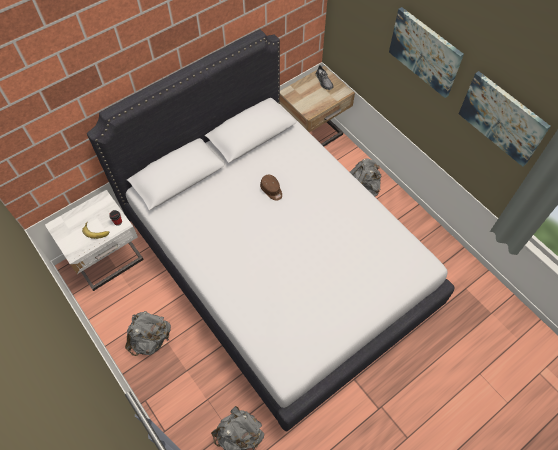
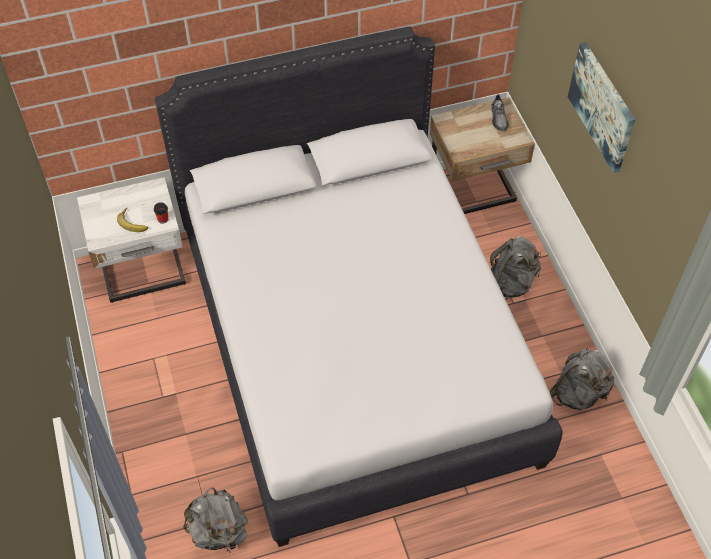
camera: 20 degrees right, 5 degrees down
grey backpack [125,311,171,356] -> grey backpack moved to [550,347,614,410]
brown cap [260,175,282,200] -> none
picture [459,71,551,167] -> none

